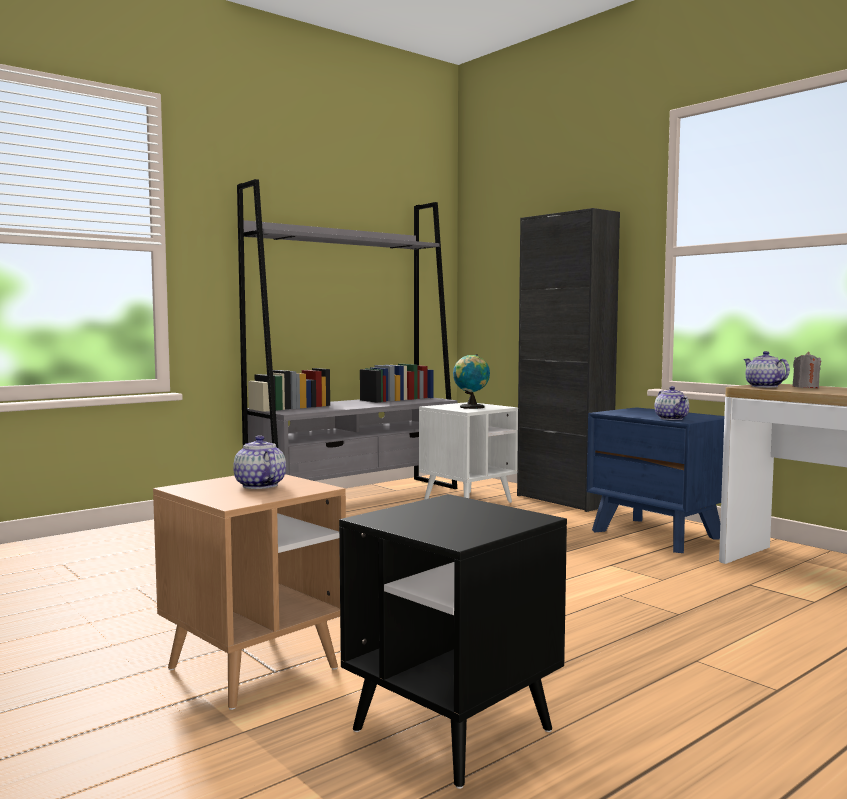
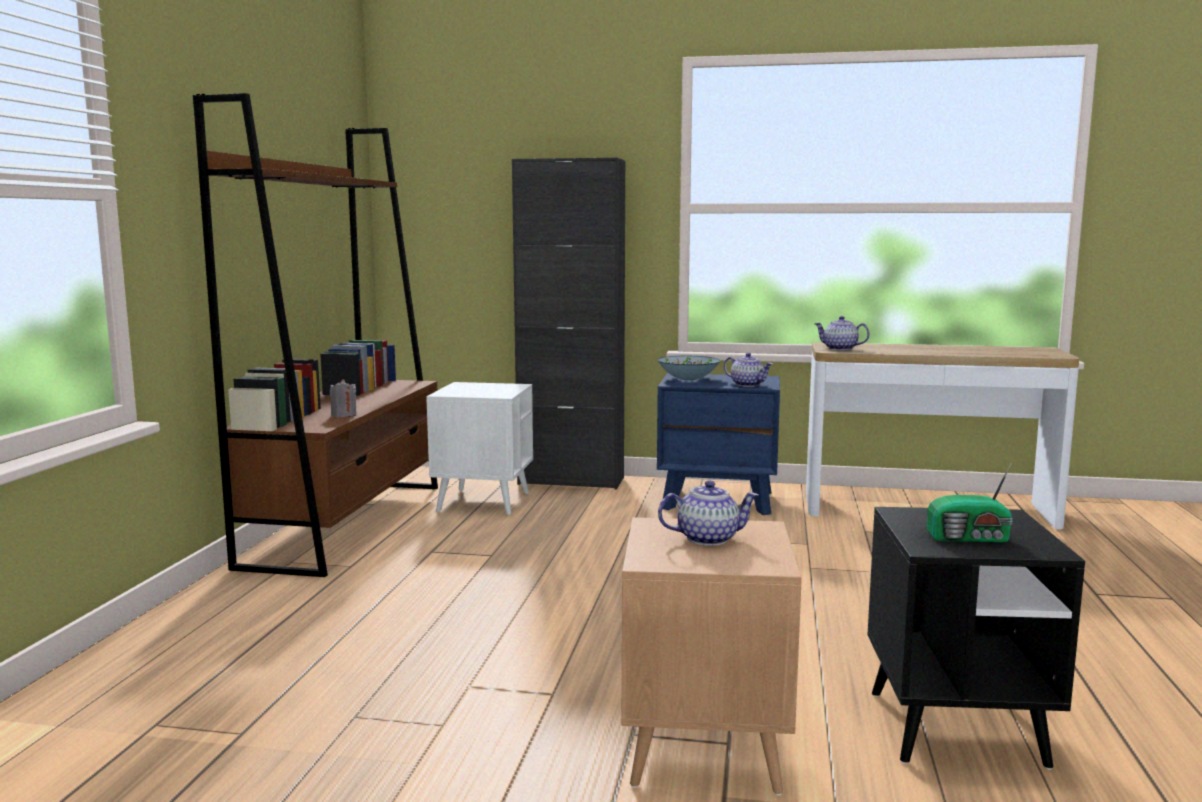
camera: 40 degrees left, 5 degrees up
teapot [233,435,286,489] -> teapot turned 150 degrees clockwise [658,480,759,546]
grey bookcase [237,179,457,489] -> brown bookcase [193,93,438,577]
globe [453,354,490,409] -> none
grey candle [792,352,821,388] -> grey candle moved to [330,379,357,417]
none -> bowl [657,356,720,380]
none -> radio [927,464,1013,542]

